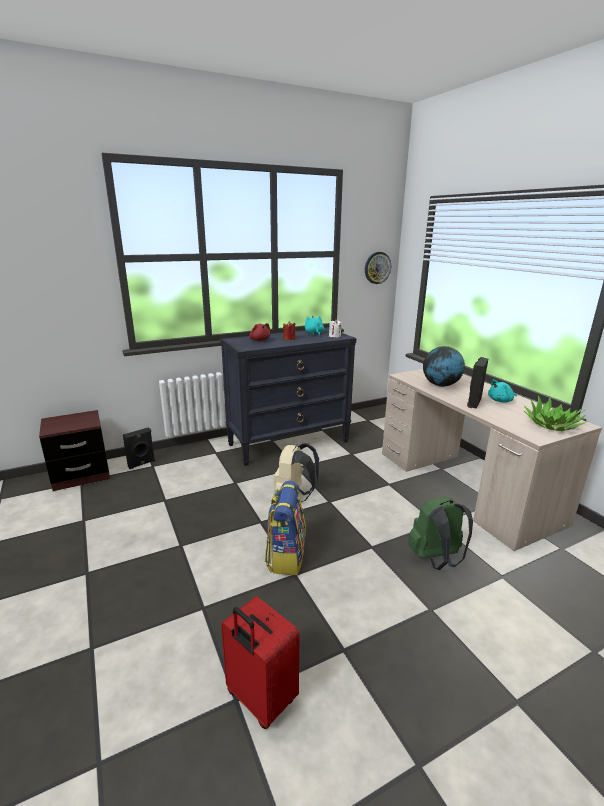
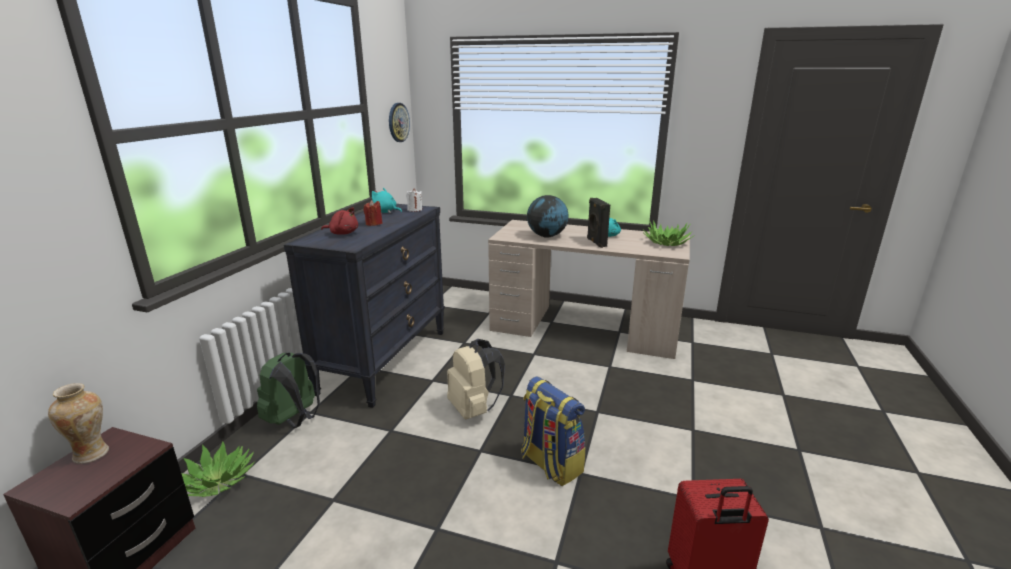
camera: 45 degrees left, 0 degrees up
black speaker [123,428,155,469] -> potted plant [181,441,255,497]
green backpack [408,497,473,570] -> green backpack moved to [257,353,320,428]
none -> vase [48,383,109,464]

